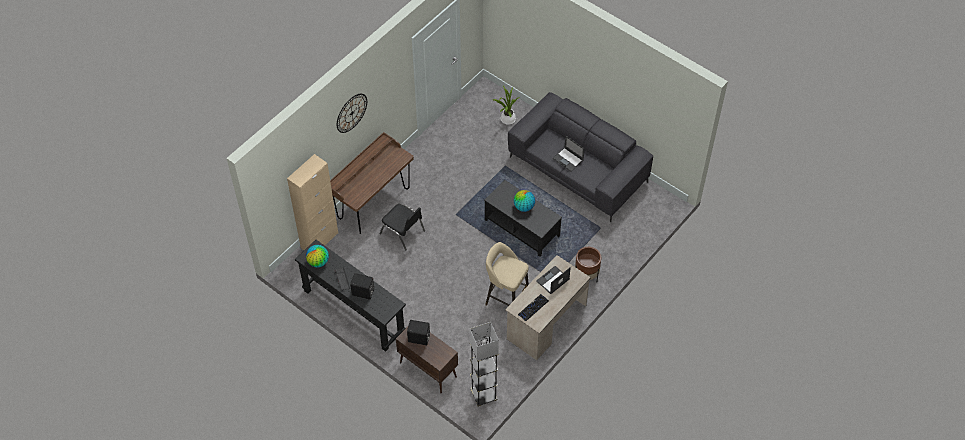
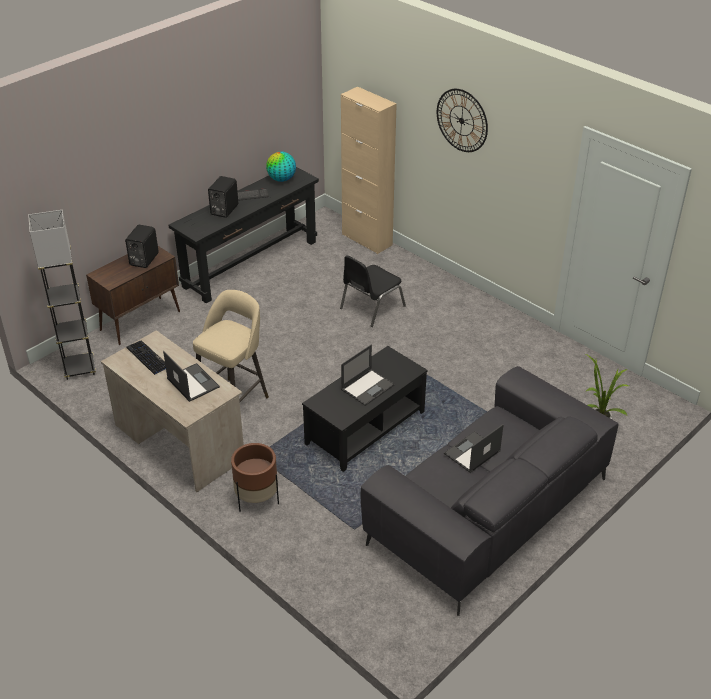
camera: 95 degrees right, 15 degrees down
brown desk [330,132,414,234] -> none
globe [514,190,535,212] -> laptop [341,345,395,406]

